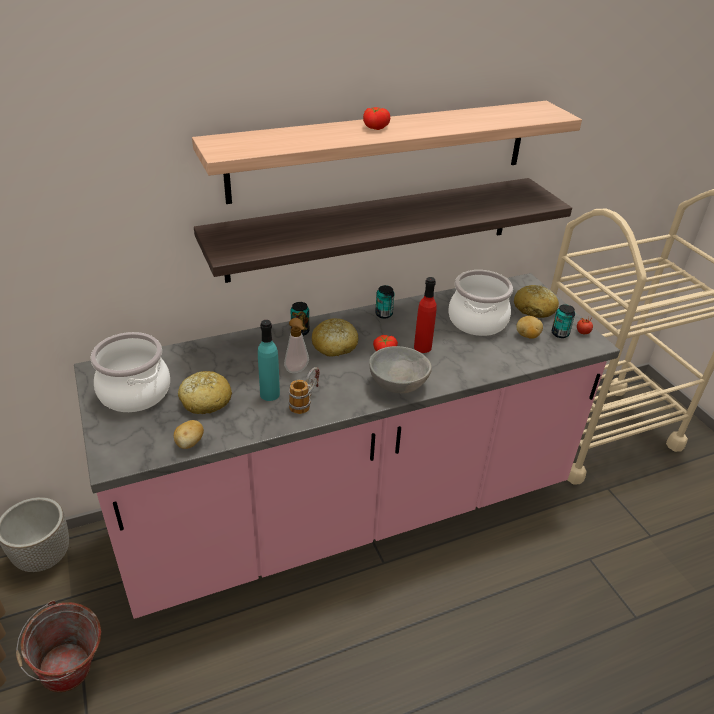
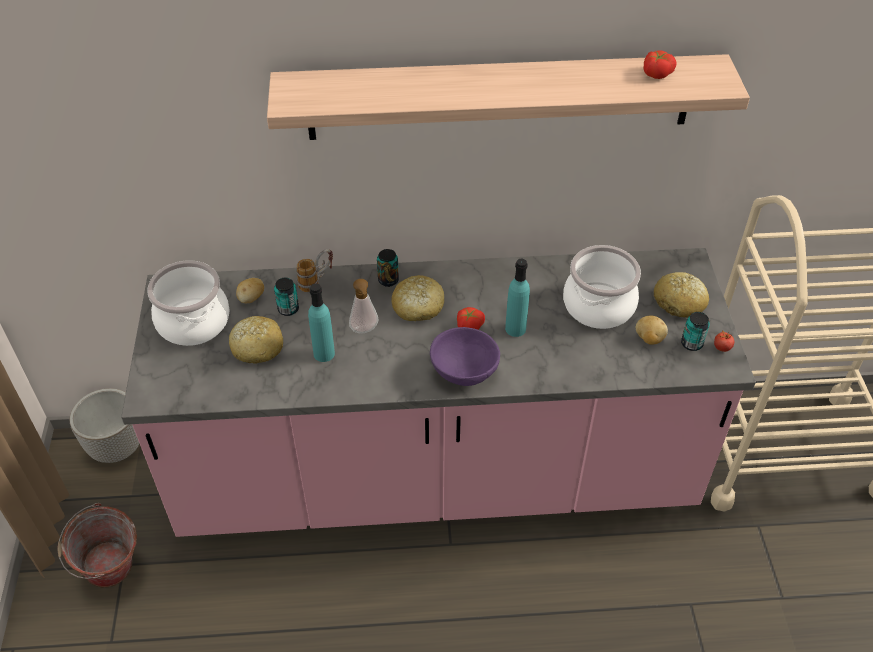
camera: 20 degrees right, 10 degrees up
potato [174,420,204,449] -> potato moved to [236,278,264,303]
shelf [194,178,572,283] -> none
mug [288,367,320,414] -> mug moved to [296,249,333,292]
tomato [363,107,390,130] -> tomato moved to [643,50,676,79]
grey bowl [369,346,432,393] -> purple bowl [430,327,500,386]
can [375,285,394,319] -> can moved to [274,278,299,316]
red bottle [414,277,437,353] -> turquoise bottle [505,259,530,337]

